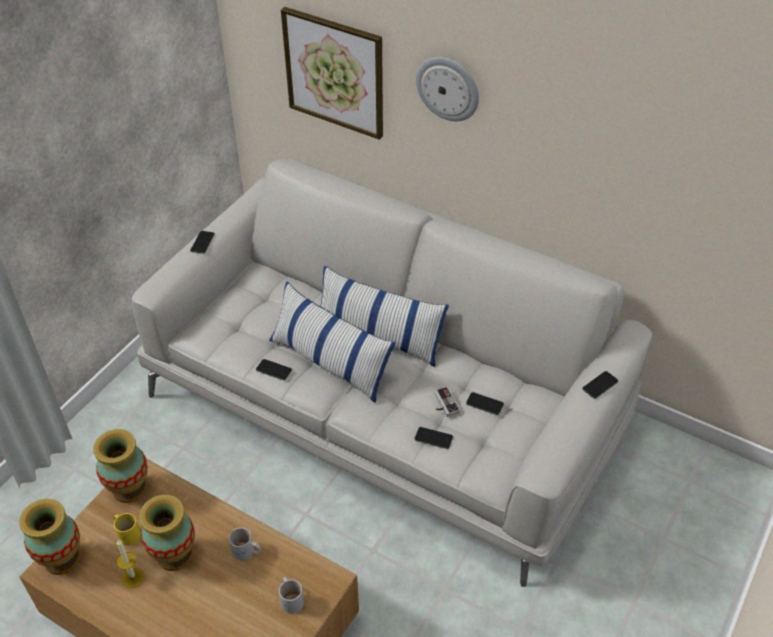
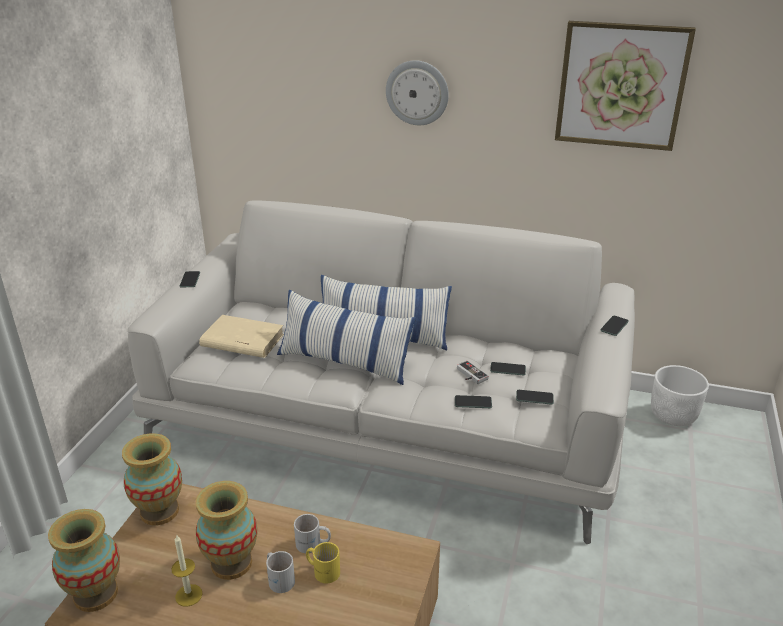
camera: 15 degrees left, 15 degrees down
yellow mug [114,513,141,546] -> yellow mug moved to [306,542,340,584]
phone [256,359,292,380] -> phone moved to [516,390,554,404]
white mug [279,577,304,614] -> white mug moved to [266,551,295,593]
picture [281,7,383,140] -> picture moved to [555,21,696,151]
none -> beige book [199,315,284,358]
none -> white planter [651,365,709,426]

